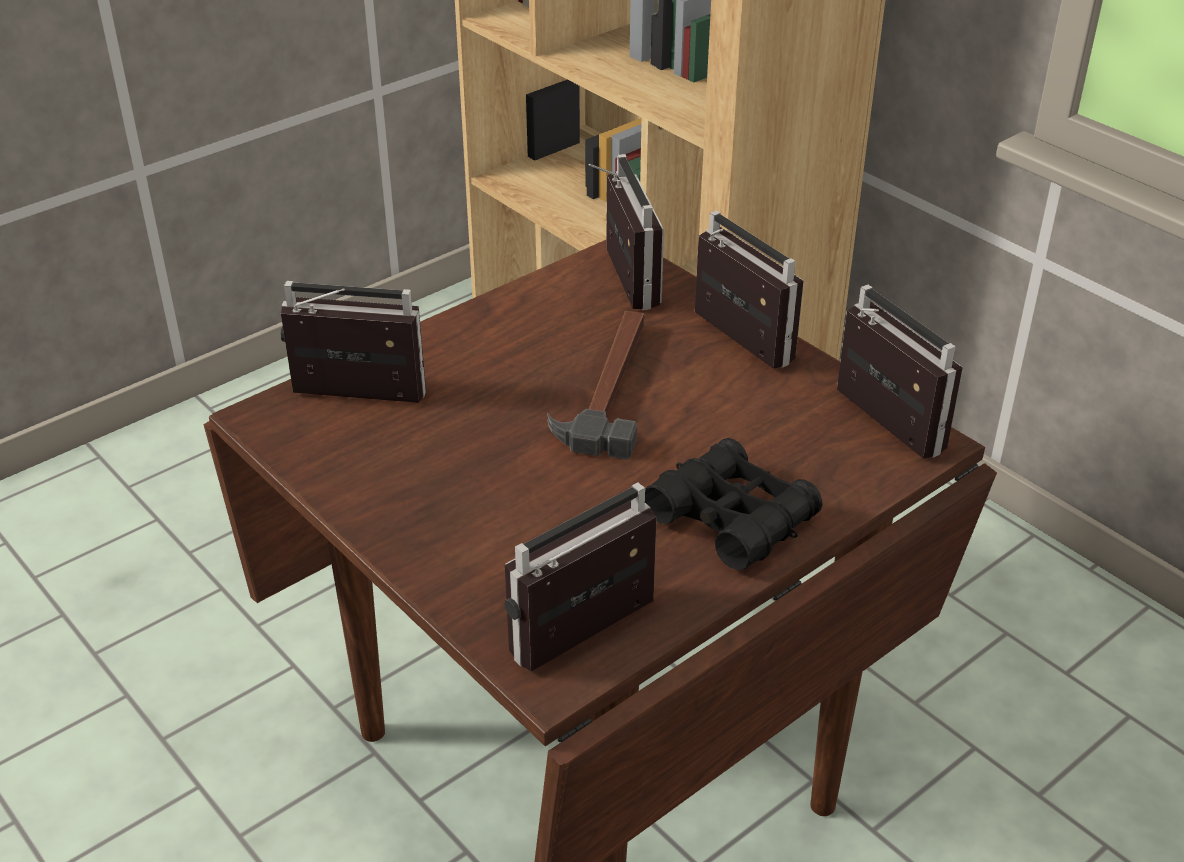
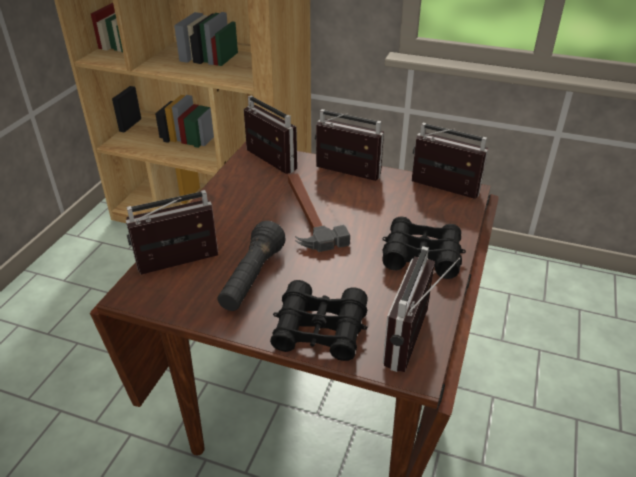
camera: 30 degrees left, 0 degrees up
none -> black flashlight [218,221,286,311]
none -> black binoculars [270,280,368,361]

